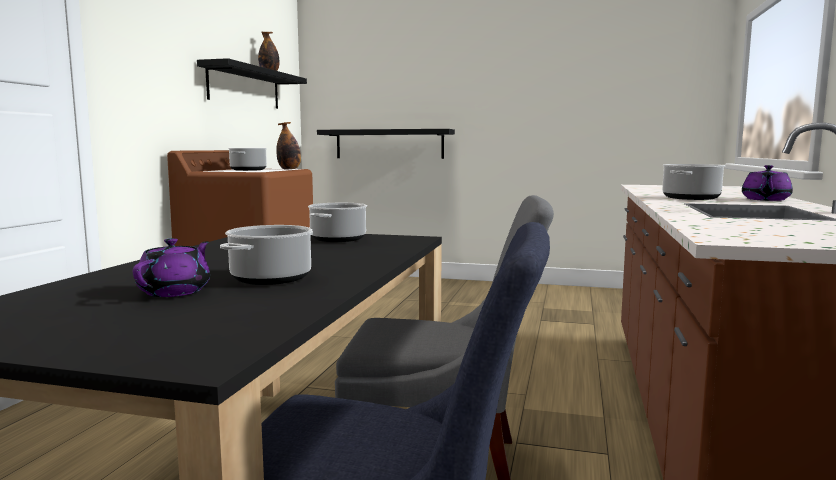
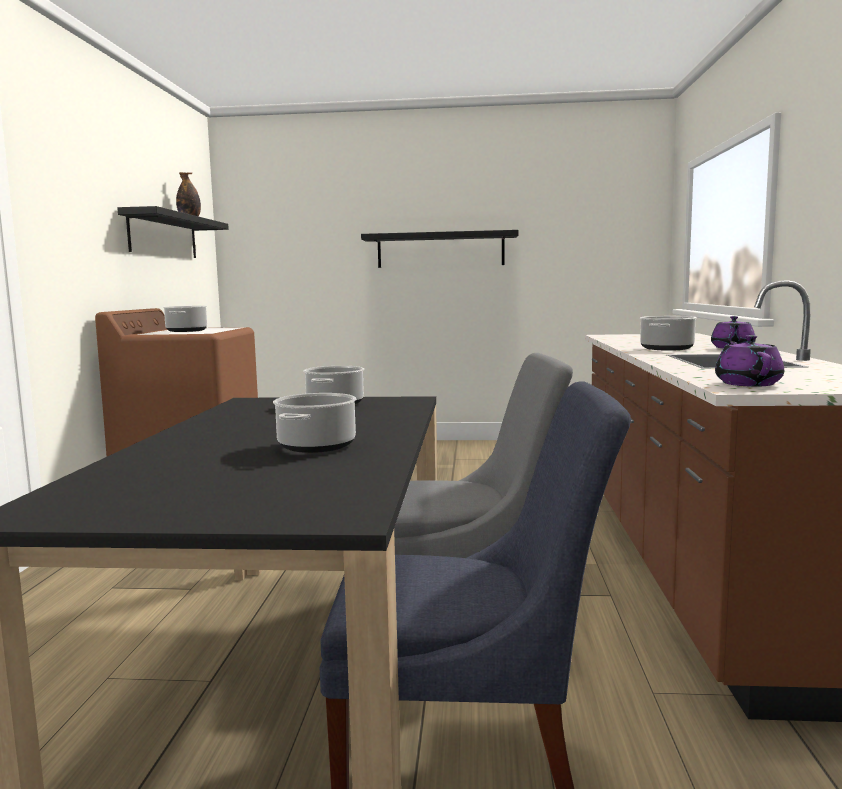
camera: 10 degrees left, 0 degrees up
purple teapot [132,238,210,297] -> purple teapot moved to [715,335,784,387]
bottle [276,122,301,170] -> none
black shelf [317,129,455,159] -> black shelf moved to [361,230,518,268]

